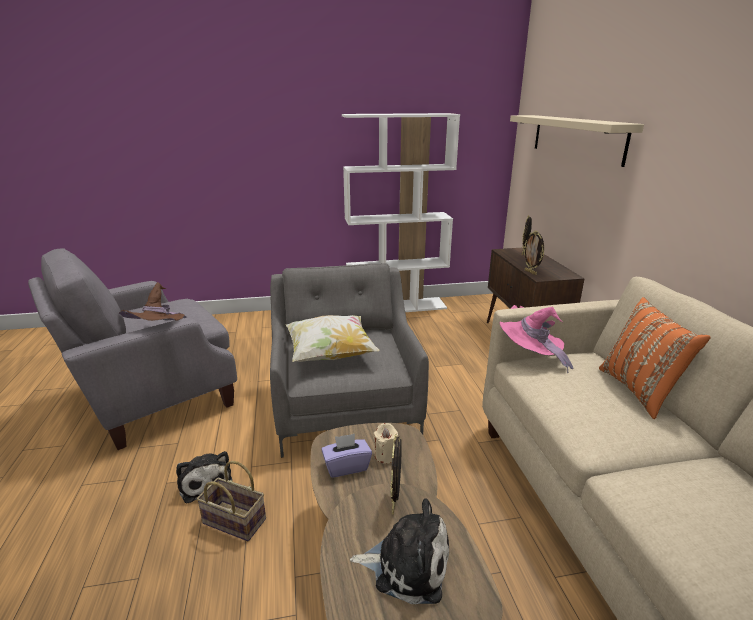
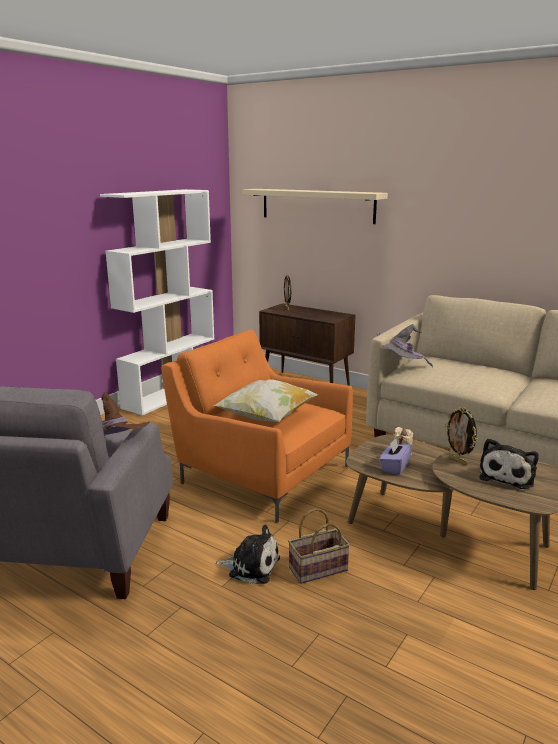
camera: 45 degrees left, 5 degrees down
grey armchair [270,263,429,458] -> orange armchair [161,330,353,523]
plush toy [350,498,449,604] -> plush toy turned 150 degrees clockwise [480,438,539,489]
pink hat [499,305,573,373] -> grey hat [377,324,433,368]
picture frame [523,231,544,275] -> none
orange pillow [599,297,711,419] -> none

